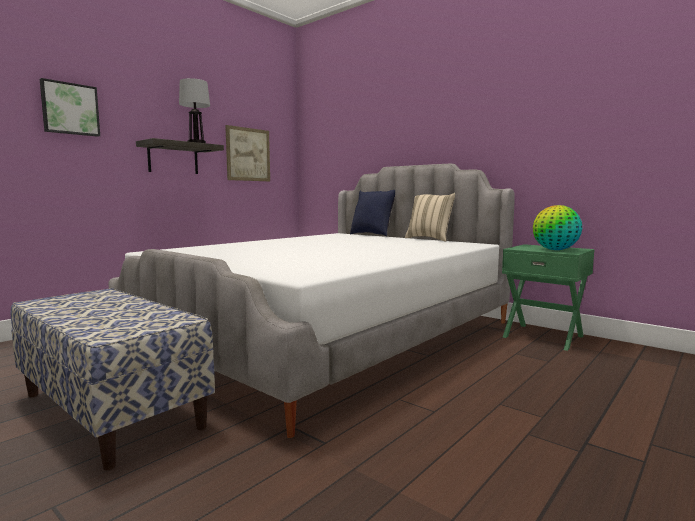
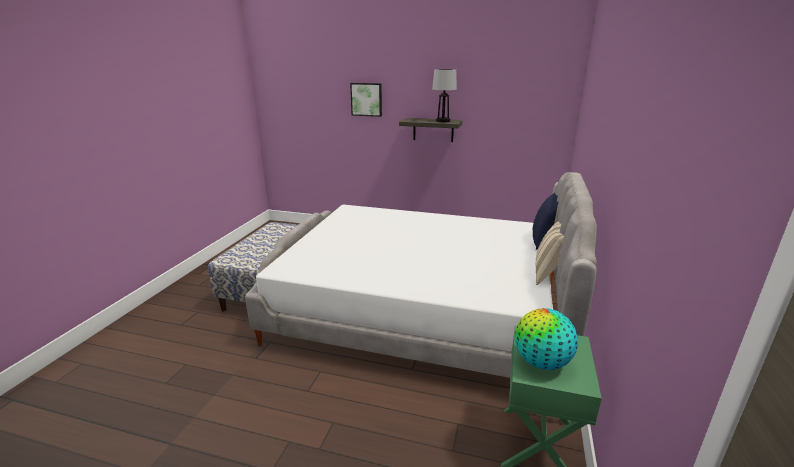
camera: 65 degrees right, 15 degrees up
picture [225,125,270,181] -> none

